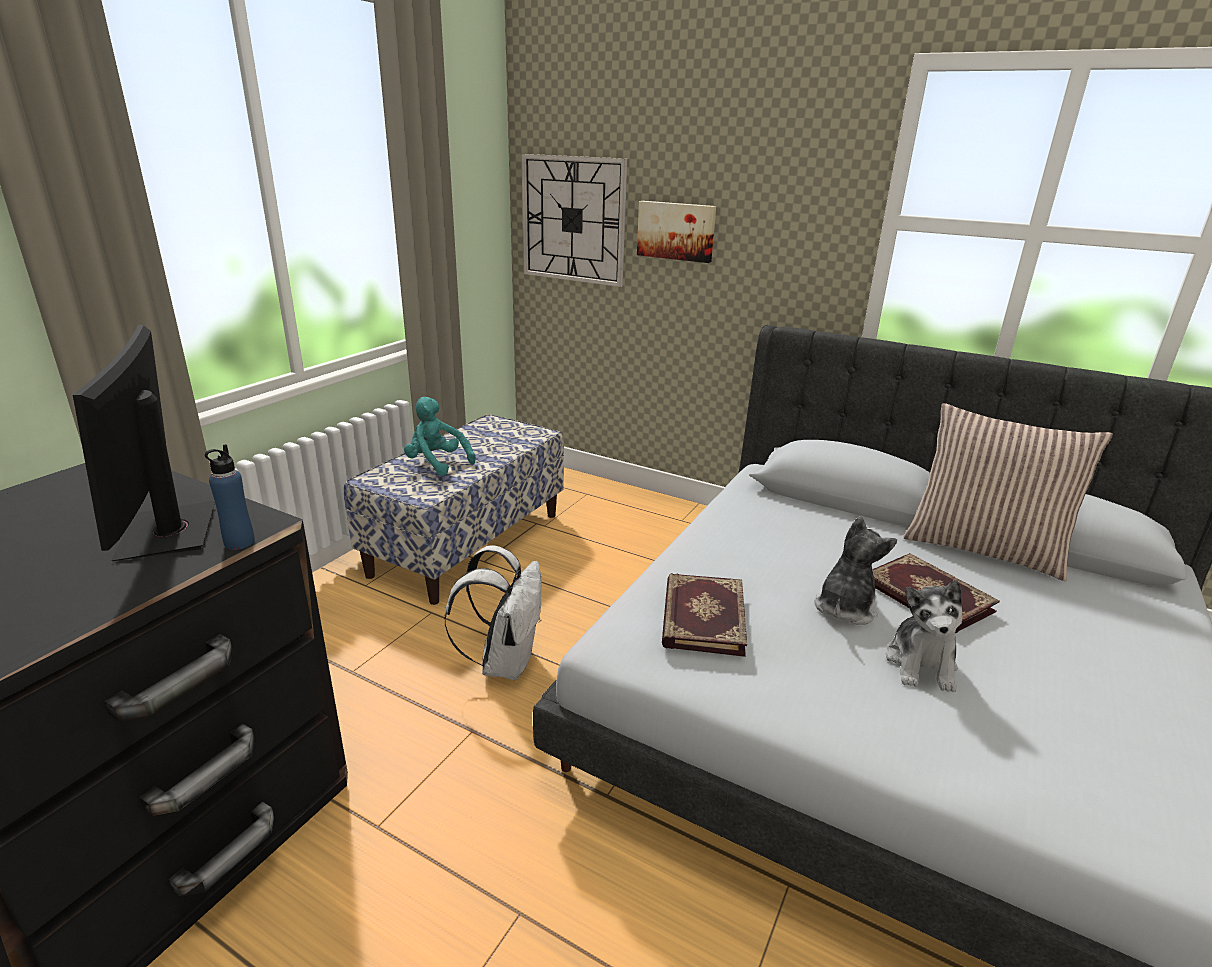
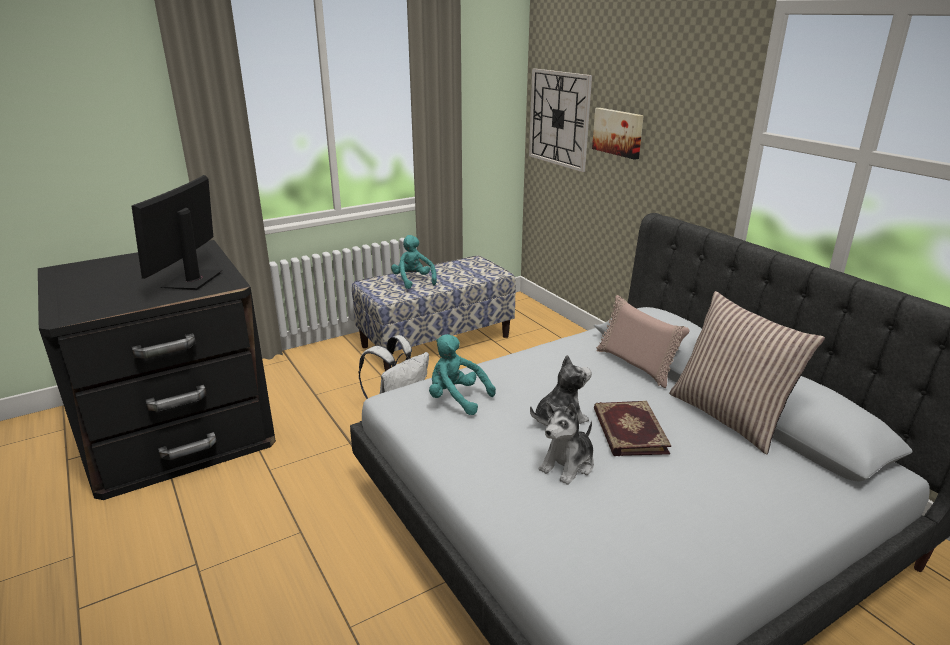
camera: 30 degrees right, 0 degrees up
blue bottle [205,444,255,550] -> none
book [662,573,747,657] -> turquoise plush toy [429,334,496,415]
none -> beige pillow [596,295,689,388]

